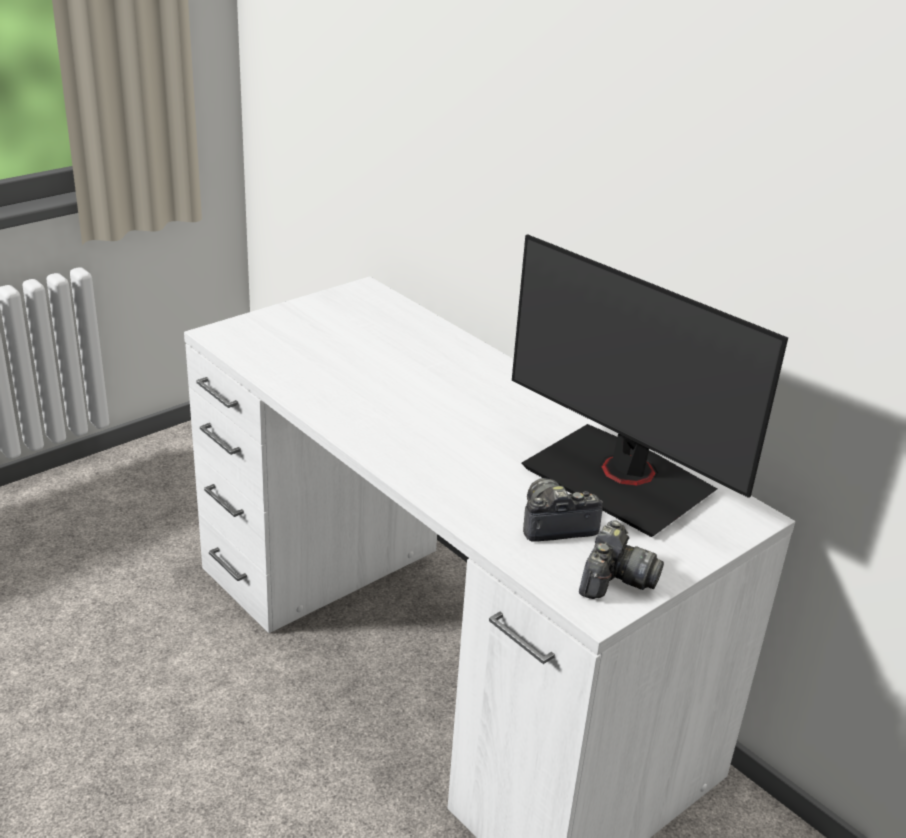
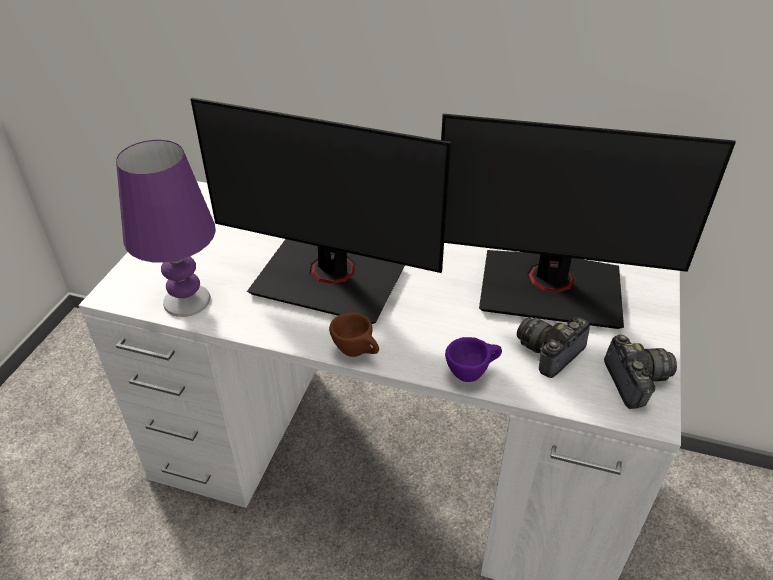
camera: 30 degrees left, 10 degrees up
none -> purple table lamp [116,140,216,317]
none -> monitor [191,98,451,324]
none -> brown cup [329,313,379,357]
none -> purple cup [445,337,502,382]

